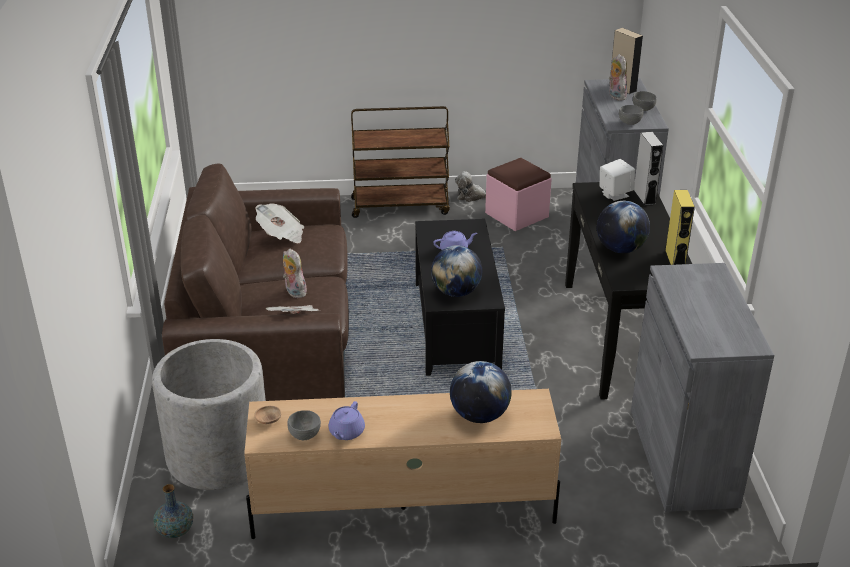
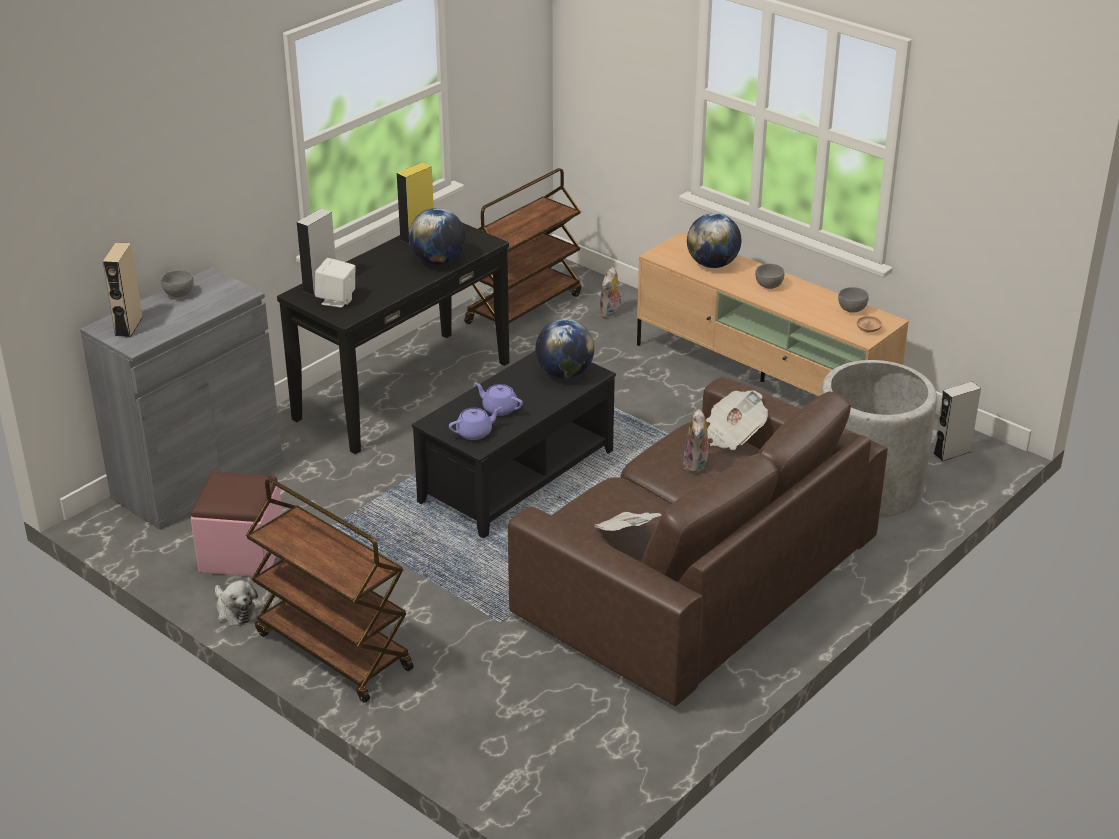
camera: 135 degrees left, 0 degrees up
vase [153,484,193,538] -> grey speaker [933,381,981,462]
purple teapot [329,401,365,440] -> purple teapot moved to [449,407,502,440]
plush toy [609,54,628,101] -> plush toy moved to [599,267,622,319]
grey bowl [619,105,643,125] -> grey bowl moved to [755,264,784,289]
grey cabinet [631,263,774,512] -> brown cart [464,168,581,324]

